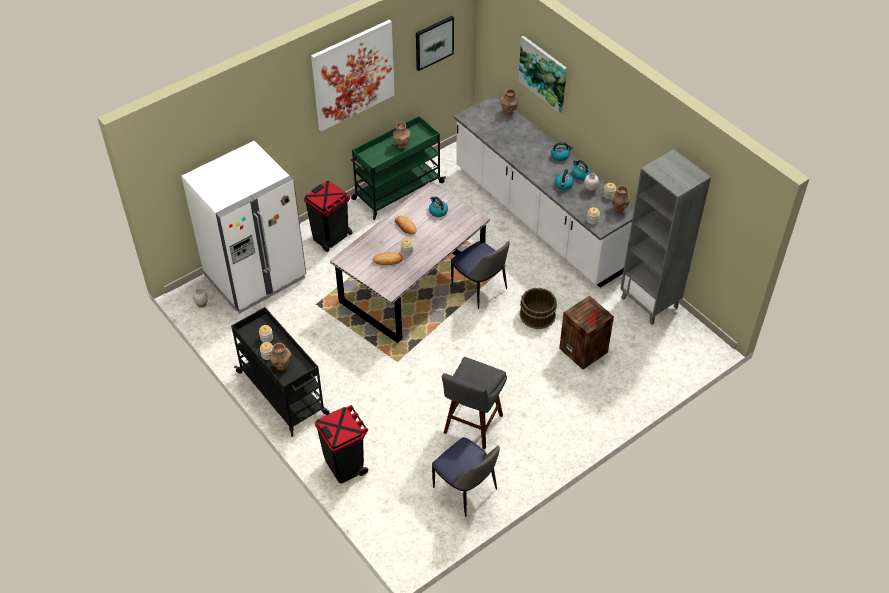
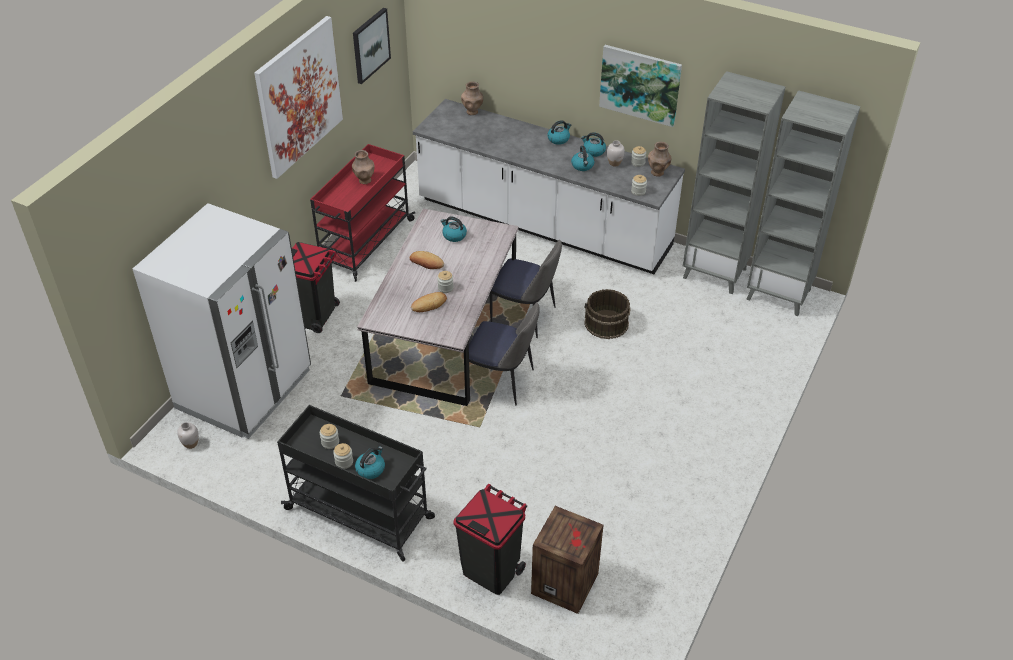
camera: 25 degrees left, 5 degrees down
brown vase [269,343,291,370] -> kettle [355,446,385,479]
green cart [351,116,446,220] -> red cart [310,144,415,282]
chair [432,437,500,517] -> chair moved to [469,302,540,405]
grey stool [442,357,507,449] -> none
picture [518,36,567,113] -> picture moved to [599,45,682,127]
crate [559,296,614,370] -> crate moved to [531,506,604,614]
none -> grey bookcase [746,90,860,316]

